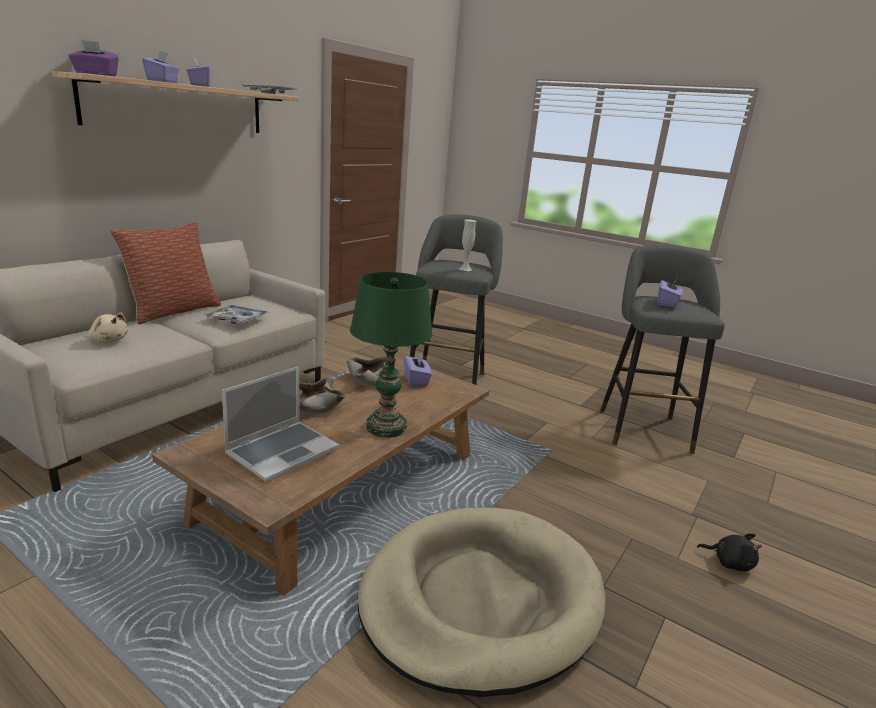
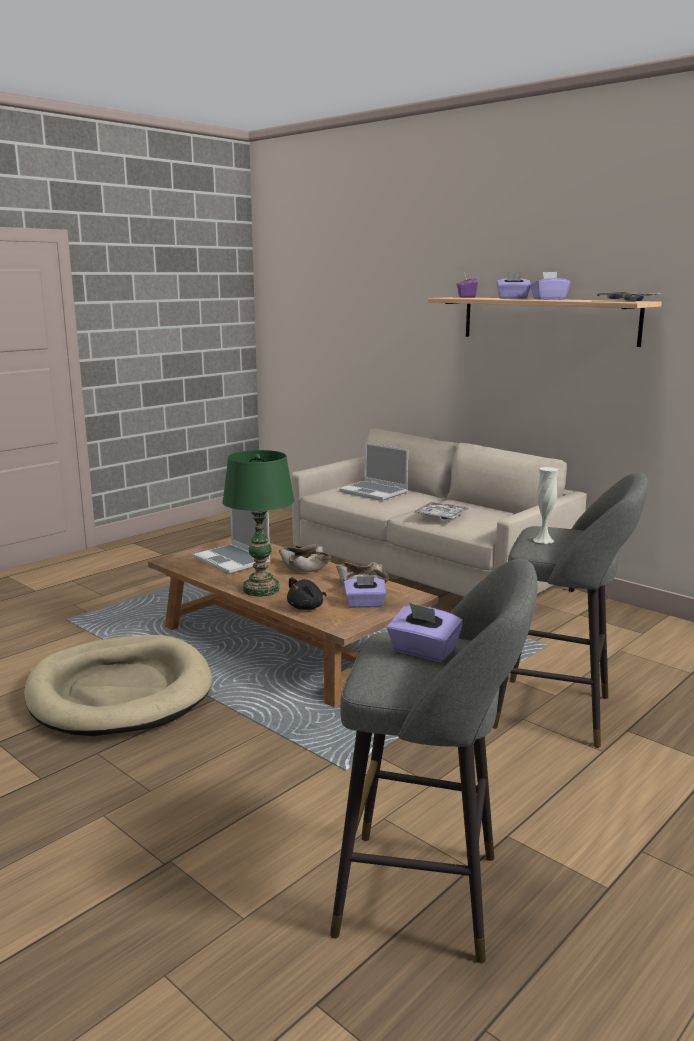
camera: 100 degrees right, 5 degrees down
beige plush toy [88,313,128,343] -> laptop [339,443,408,501]
pillow [110,222,221,324] -> none
black plush toy [697,534,762,571] -> black plush toy moved to [287,577,326,610]

